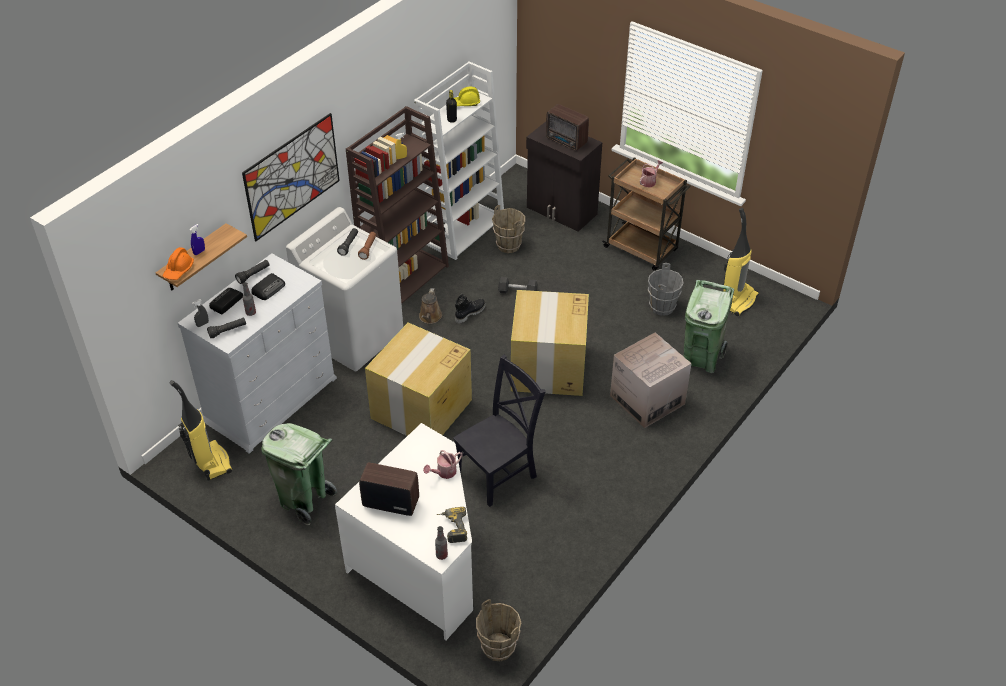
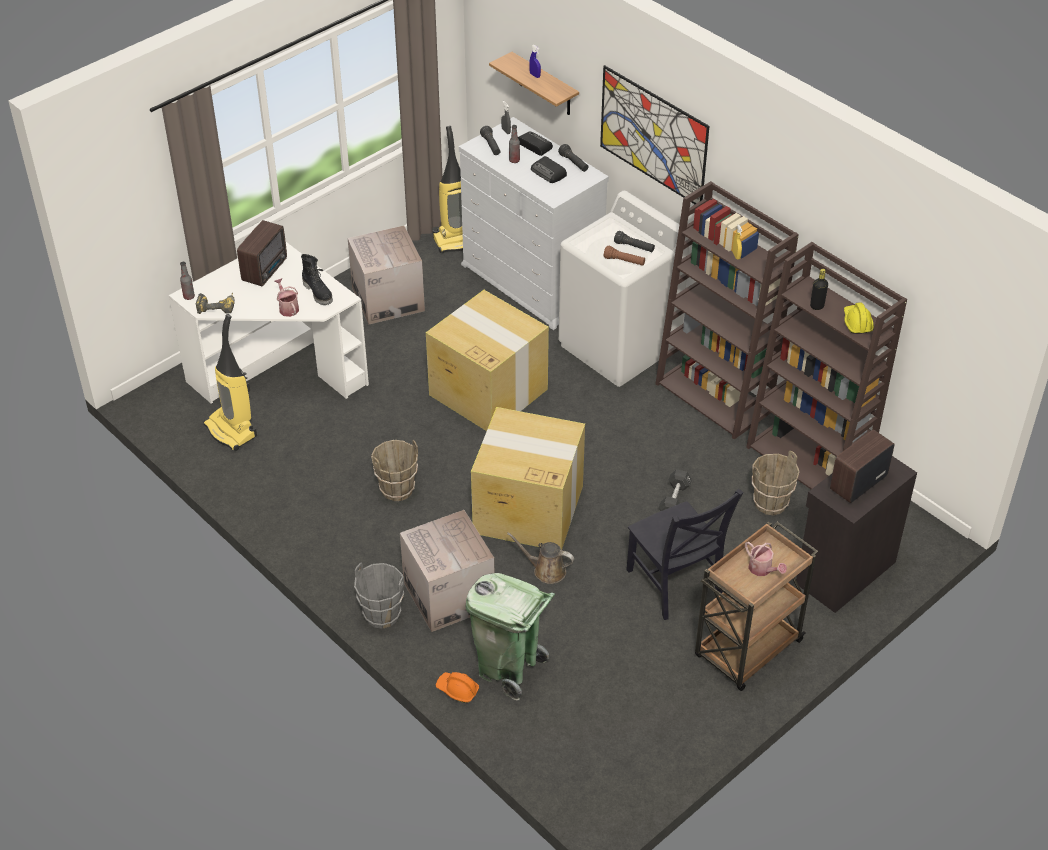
camera: 100 degrees right, 0 degrees up
orange hard hat [163,247,194,280] -> orange hard hat moved to [436,672,479,703]
green trash can [261,423,337,525] -> cardboard box [348,226,425,324]
white bookcase [414,61,504,260] -> brown bookcase [746,242,907,489]
brown watering can [419,288,442,324] -> brown watering can moved to [507,532,574,584]
black chair [453,354,546,507] -> black chair moved to [626,489,744,620]
black boot [455,293,486,324] -> black boot moved to [301,254,333,305]
brown bucket [476,599,521,661] -> brown bucket moved to [371,440,418,501]
grey bucket [648,263,684,316] -> grey bucket moved to [354,563,404,629]
vacuum cleaner [723,208,759,316] -> vacuum cleaner moved to [203,314,257,451]

